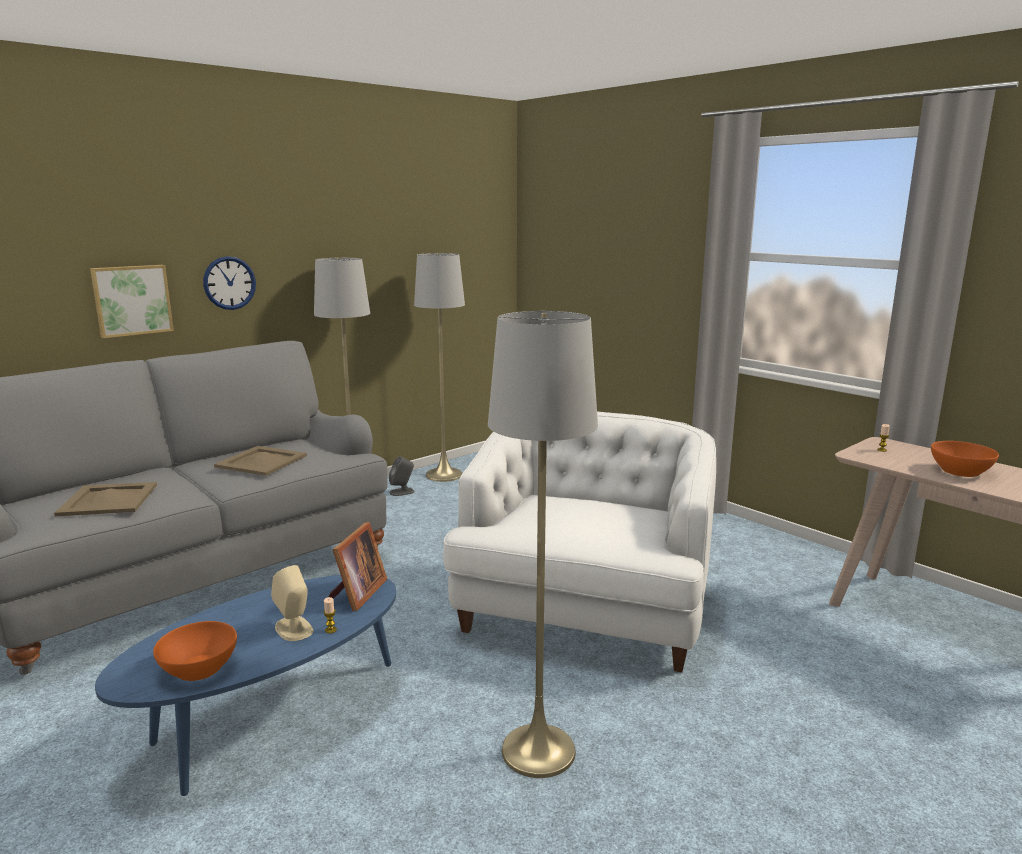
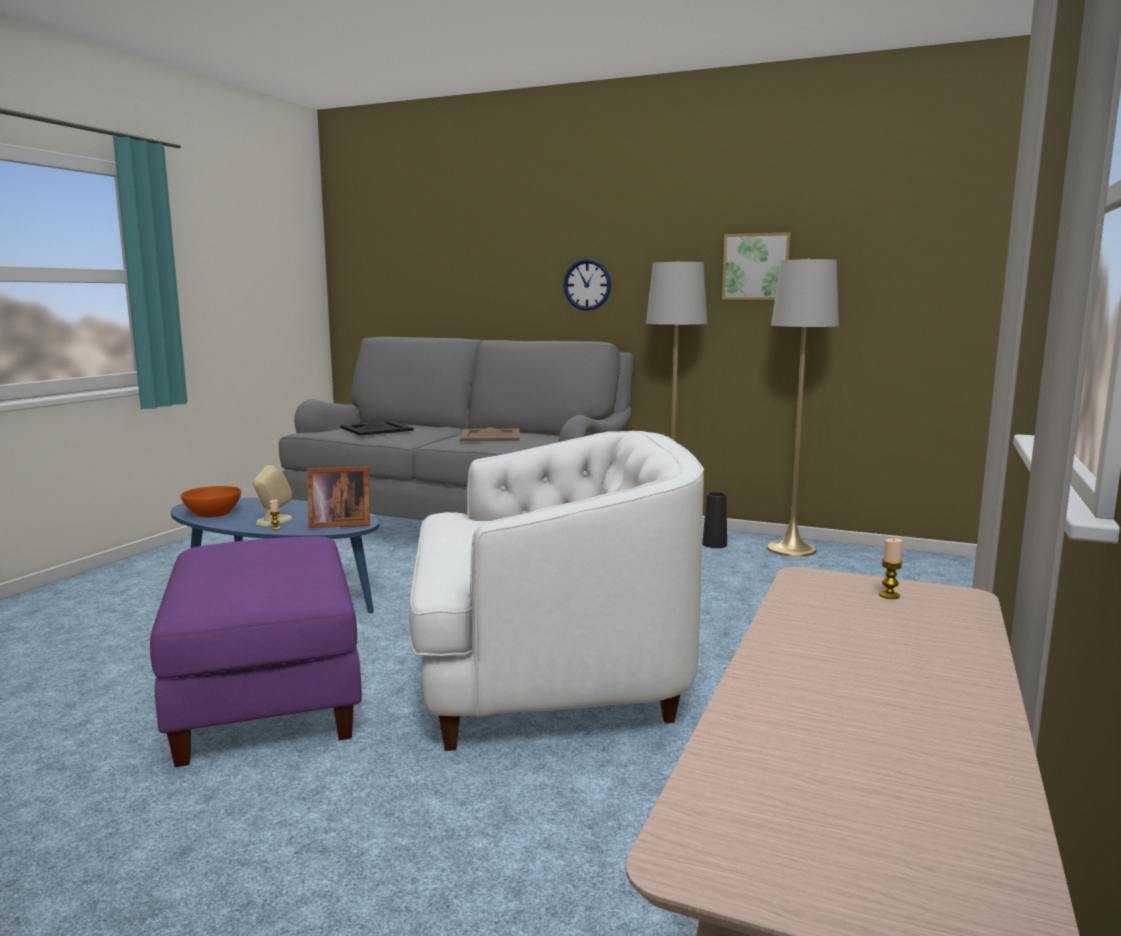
camera: 65 degrees right, 5 degrees down
beige tray [54,482,157,516] -> black tray [340,421,414,436]
picture [90,265,174,338] -> picture moved to [722,232,791,300]
grey speaker [389,456,414,496] -> black vase [702,492,727,548]
grey floor lamp [488,311,598,778] -> purple ottoman [150,536,362,767]
orange bowl [931,441,999,477] -> none

